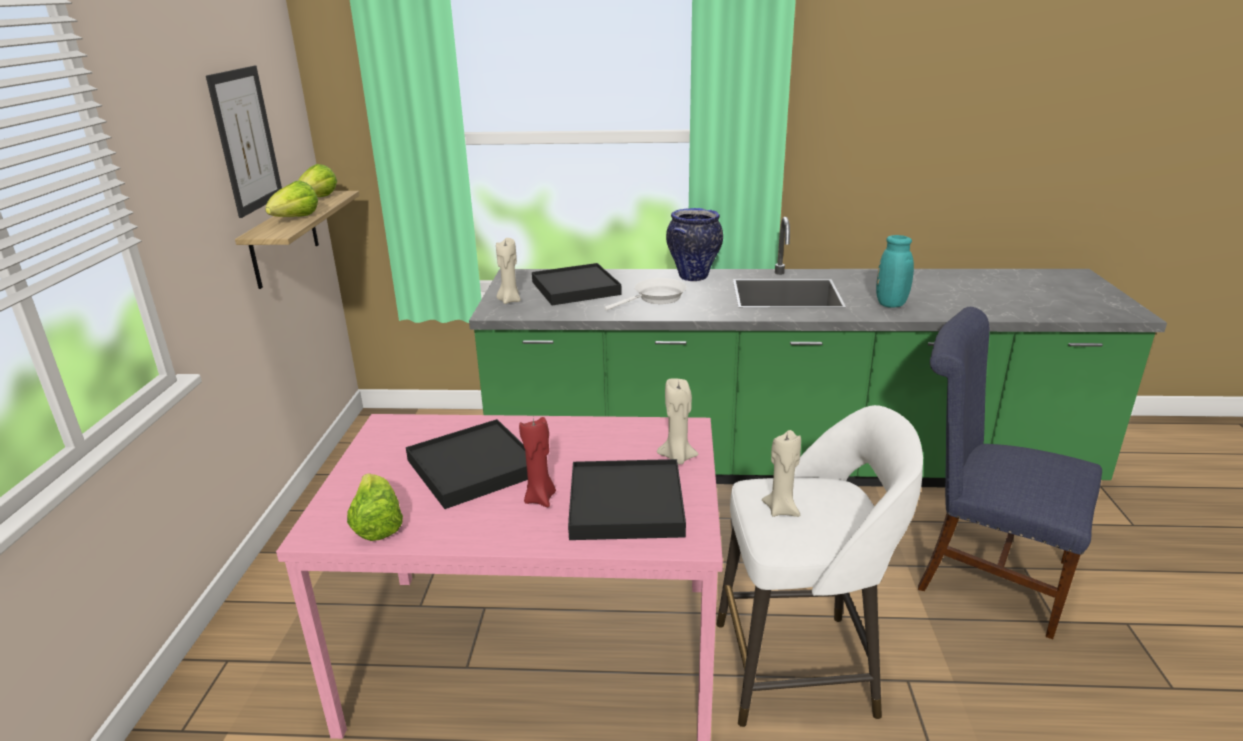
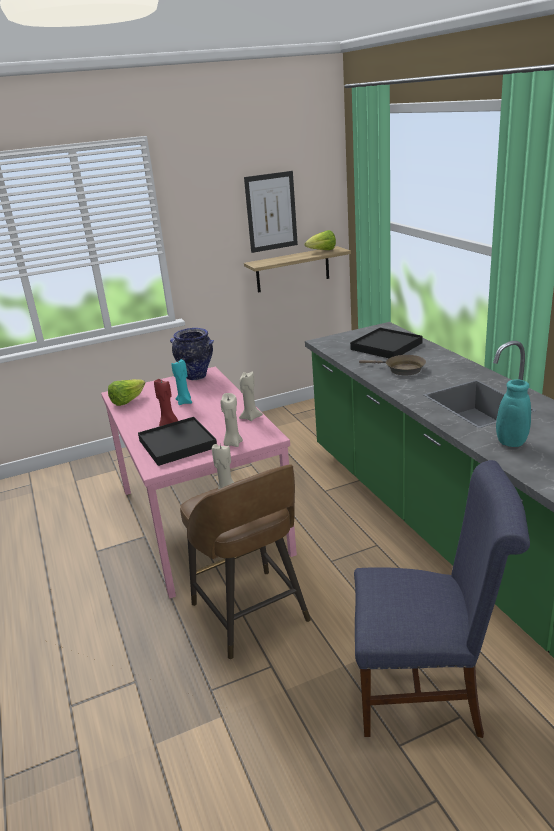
camera: 65 degrees right, 0 degrees up
lettuce [265,181,318,217] -> none
black tray [406,419,528,509] -> turquoise candle [171,359,192,405]
beige candle [496,238,521,304] -> beige candle moved to [239,372,263,421]
white frying pan [605,278,687,311] -> brown frying pan [359,355,426,375]
vase [666,208,723,281] -> vase moved to [170,328,214,380]
white stool [717,405,923,727] -> brown stool [180,465,311,659]
blue chair [918,307,1102,639] -> blue chair turned 90 degrees clockwise [354,460,530,738]

